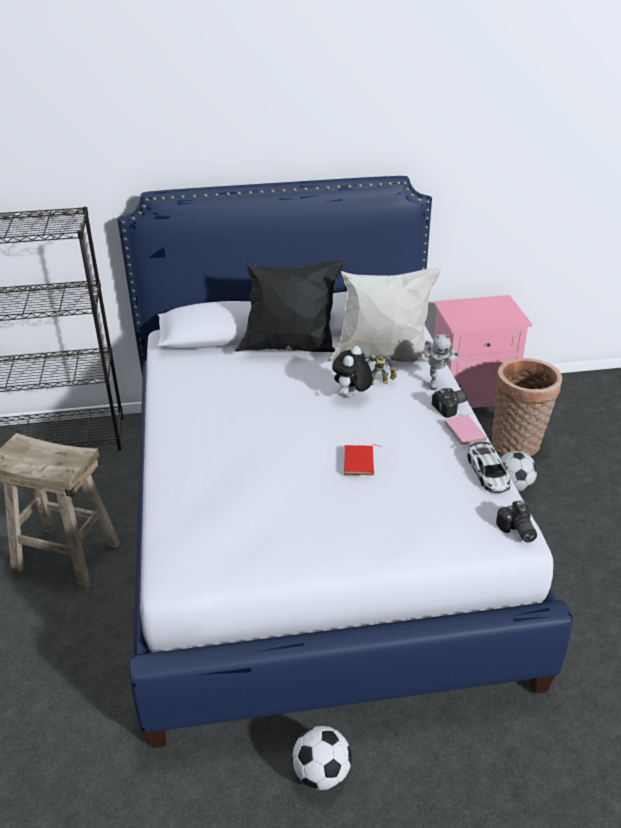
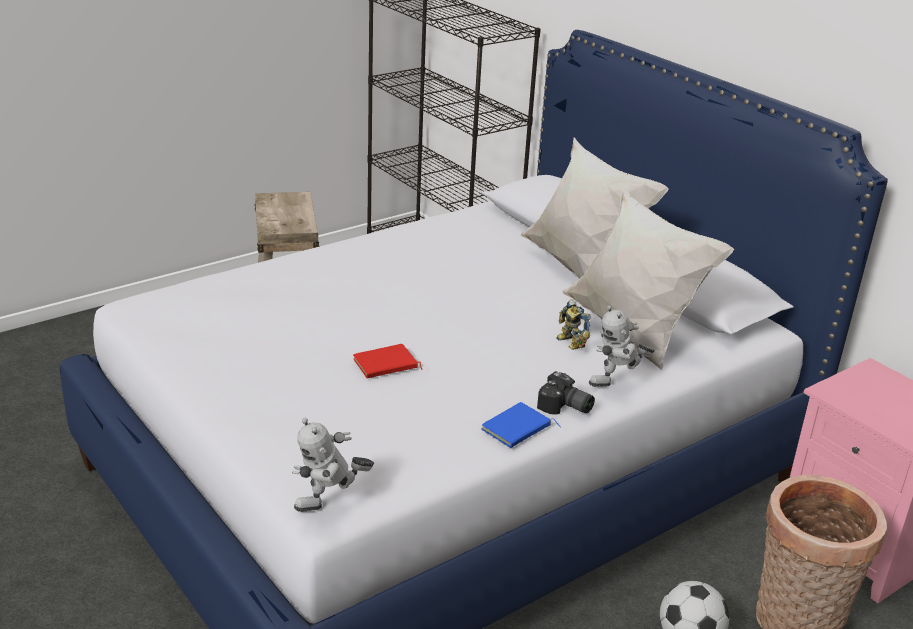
camera: 60 degrees right, 5 degrees down
black pillow [235,260,345,352] -> white pillow [521,138,669,279]
football [292,726,352,790] -> none
plush toy [332,346,373,398] -> none
pink book [444,413,487,445] -> blue book [482,402,561,448]
toy car [468,442,511,493] -> none
camera [496,501,537,542] -> toy robot [292,418,374,512]

